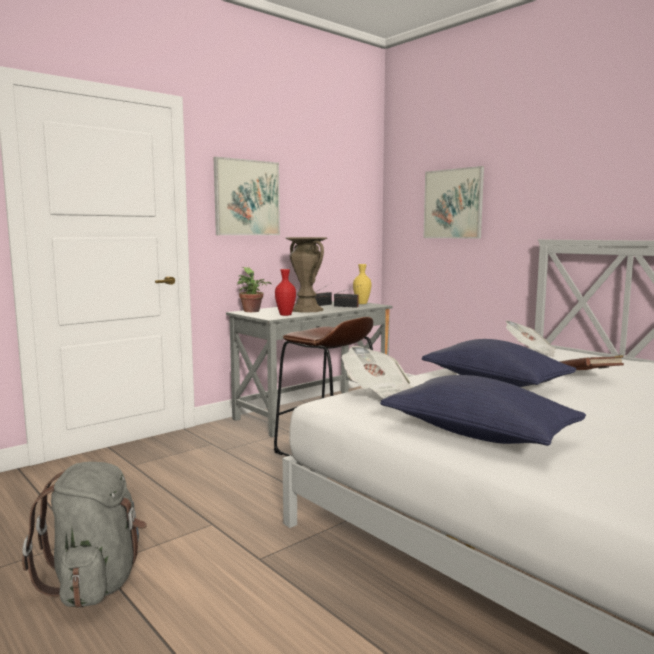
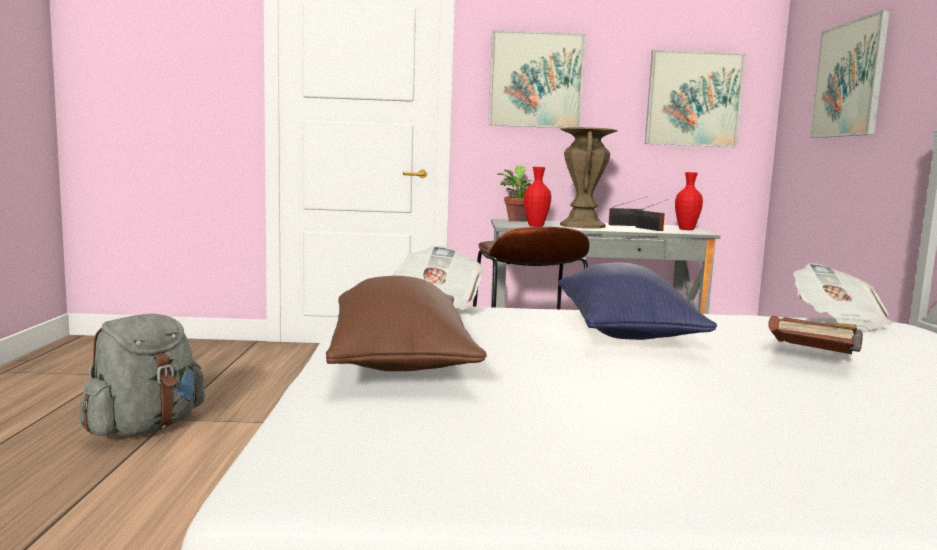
camera: 40 degrees right, 0 degrees up
yellow vase [353,264,372,304] -> red vase [675,172,703,230]
blue pillow [380,375,586,446] -> brown pillow [326,276,487,371]
none -> picture [645,50,746,147]

